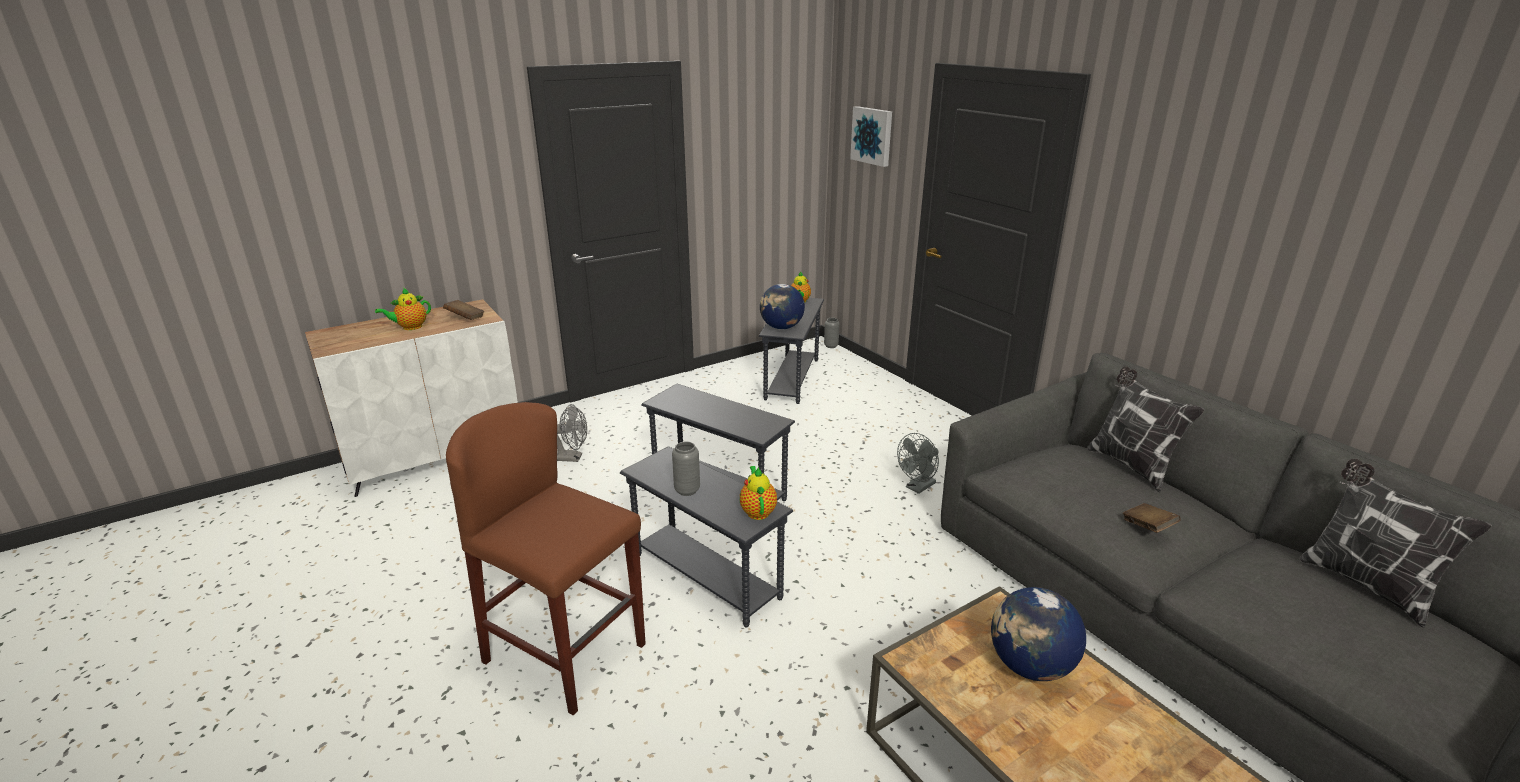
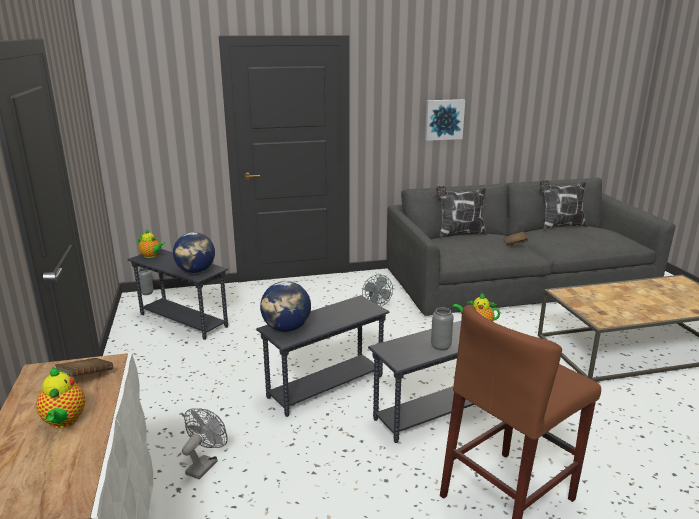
camera: 70 degrees left, 5 degrees down
picture [850,106,892,167] -> picture moved to [425,99,465,141]
globe [991,587,1086,681] -> globe moved to [260,281,311,332]

